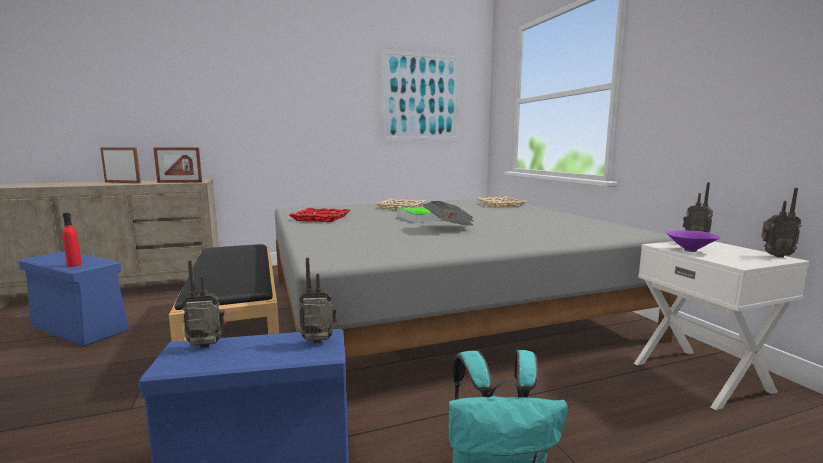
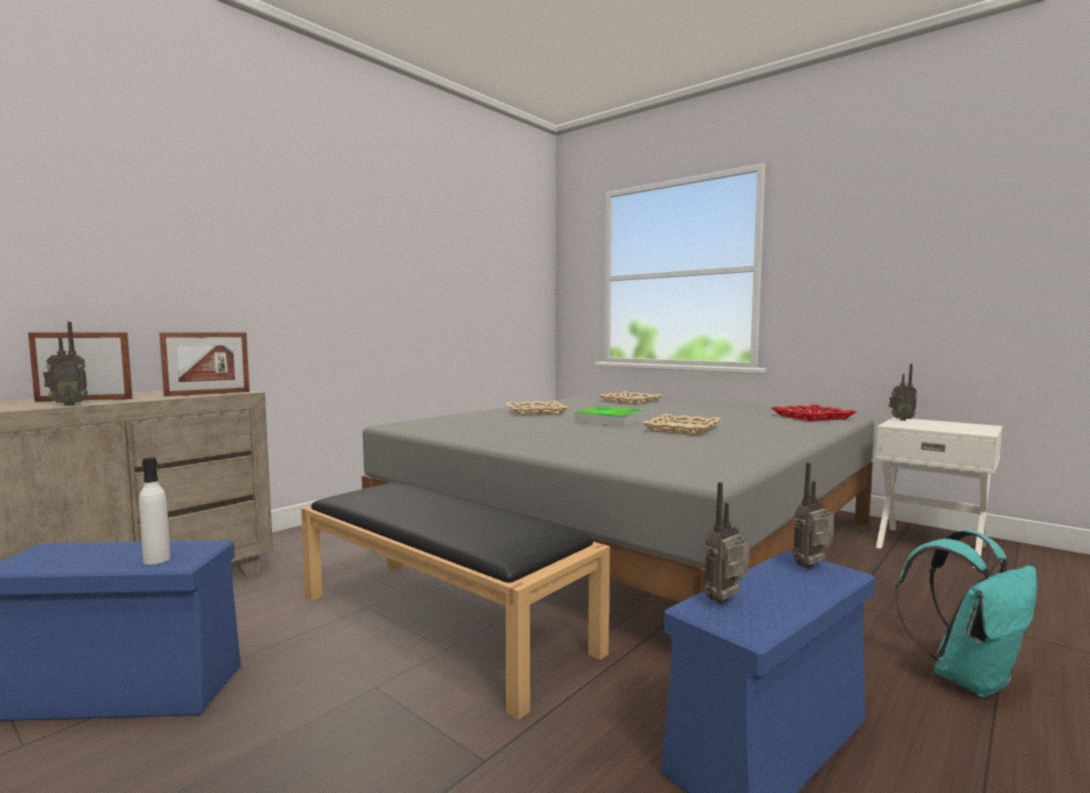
camera: 30 degrees left, 5 degrees down
red bottle [62,213,82,267] -> white bottle [139,457,171,565]
red tray [289,208,350,222] -> red tray moved to [771,405,856,421]
picture [381,50,461,140] -> none
newspaper [423,201,474,226] -> beige tray [643,414,721,435]
purple bowl [667,230,721,252] -> none
radio [761,188,801,258] -> radio moved to [43,322,88,406]

